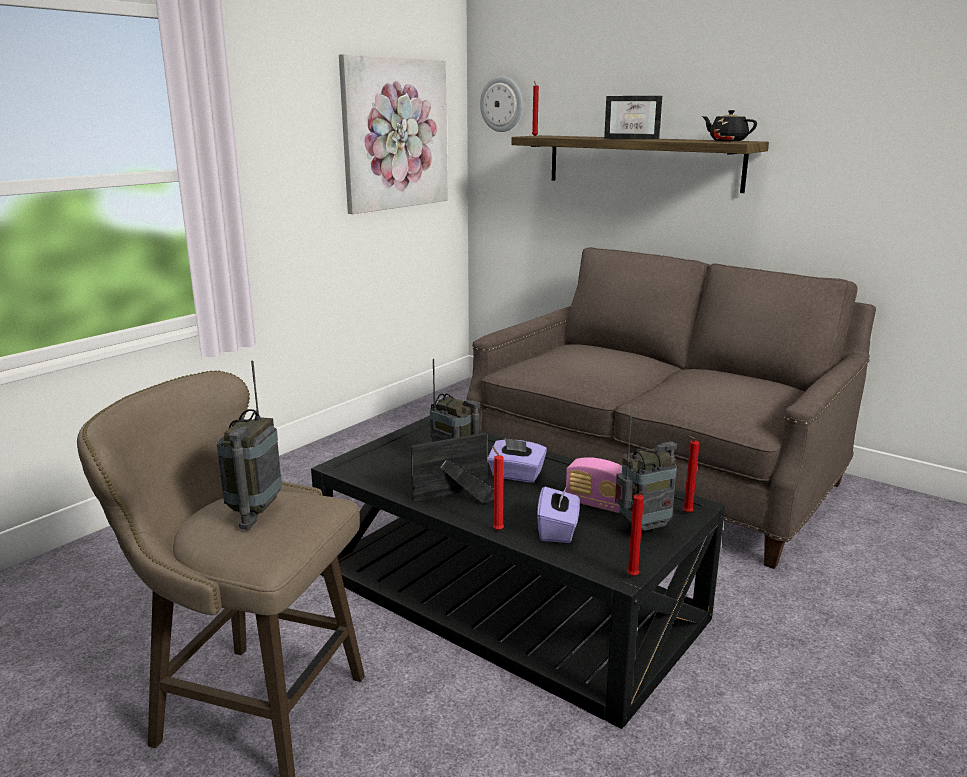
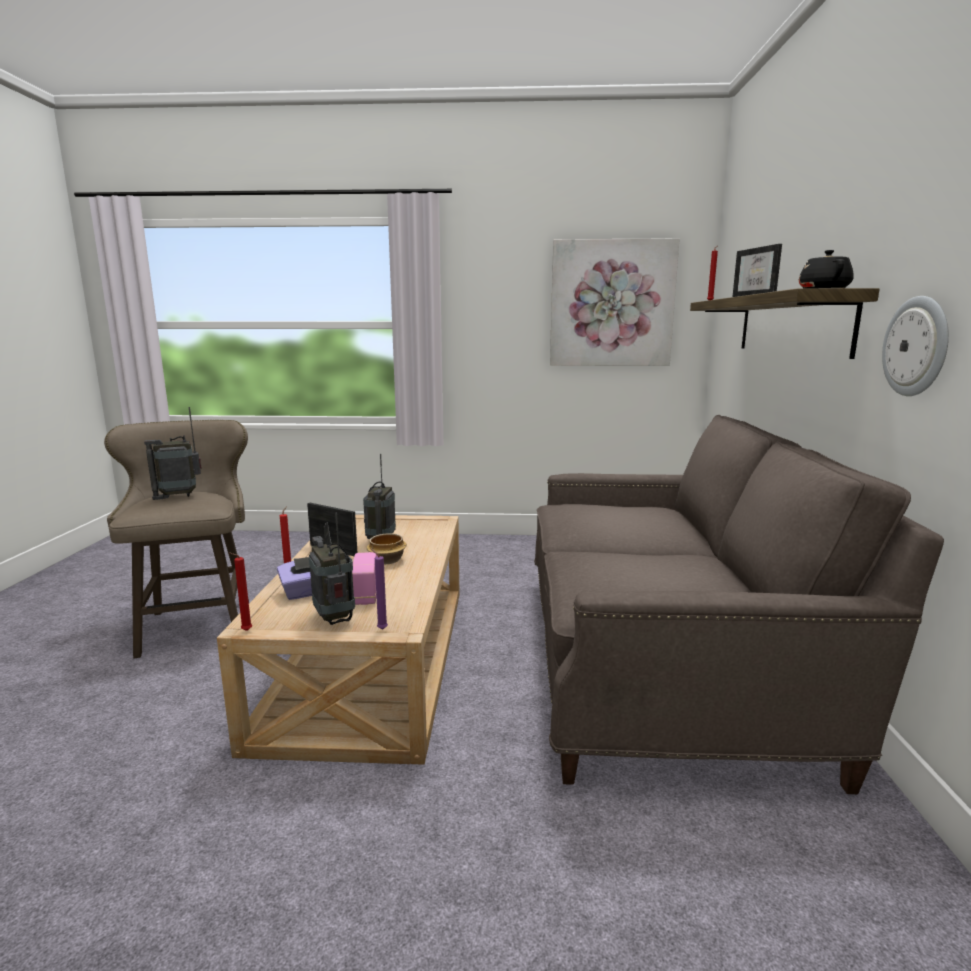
camera: 55 degrees right, 5 degrees down
black coffee table [311,416,725,729] -> beige coffee table [217,515,459,764]
wall clock [480,76,523,132] -> wall clock moved to [882,296,949,396]
purple tissue box [487,438,547,483] -> bowl [367,533,407,564]
radio [615,415,677,531] -> radio turned 150 degrees counterclockwise [309,513,355,625]
red candle [683,436,699,513] -> purple candle [370,548,388,630]

